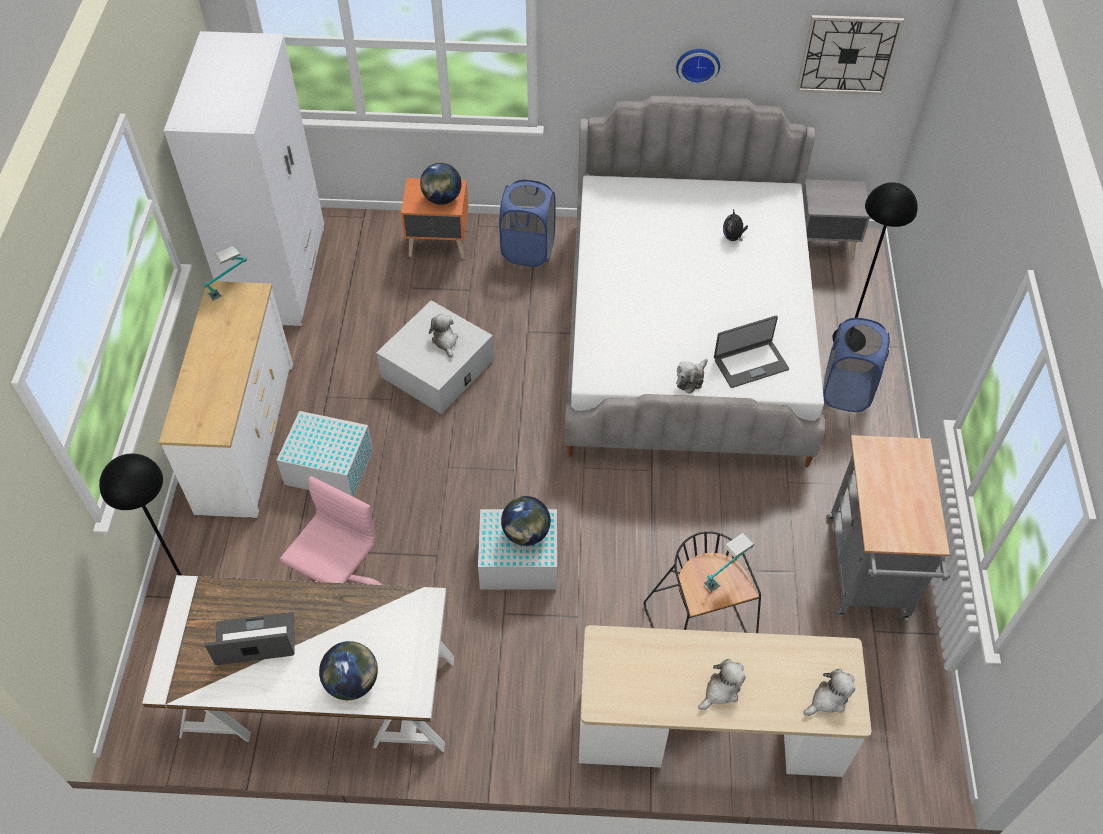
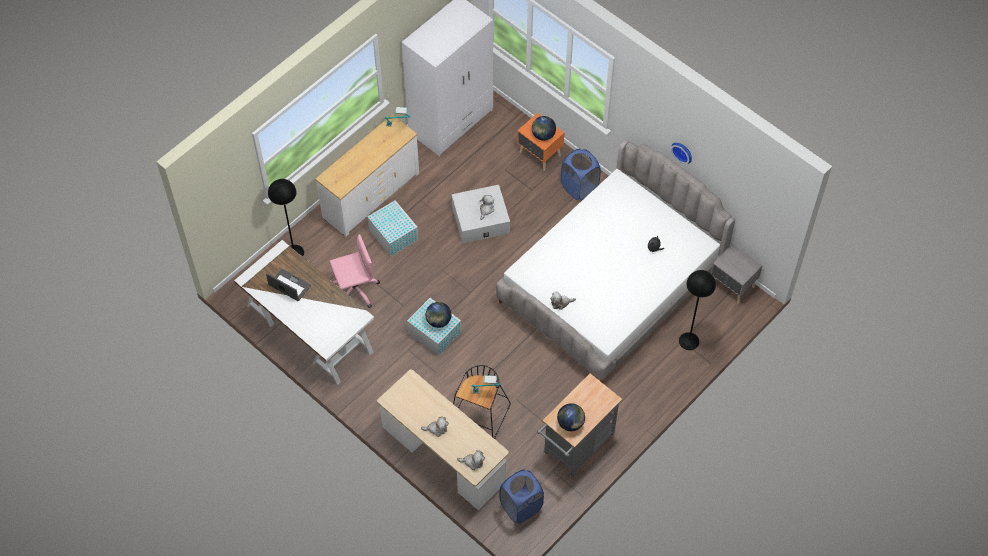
camera: 40 degrees right, 5 degrees up
globe [319,641,378,700] -> globe moved to [557,403,585,431]
laptop [714,316,789,388] -> none
wall clock [796,15,904,95] -> none
blue laundry basket [823,318,890,412] -> blue laundry basket moved to [500,470,544,523]

